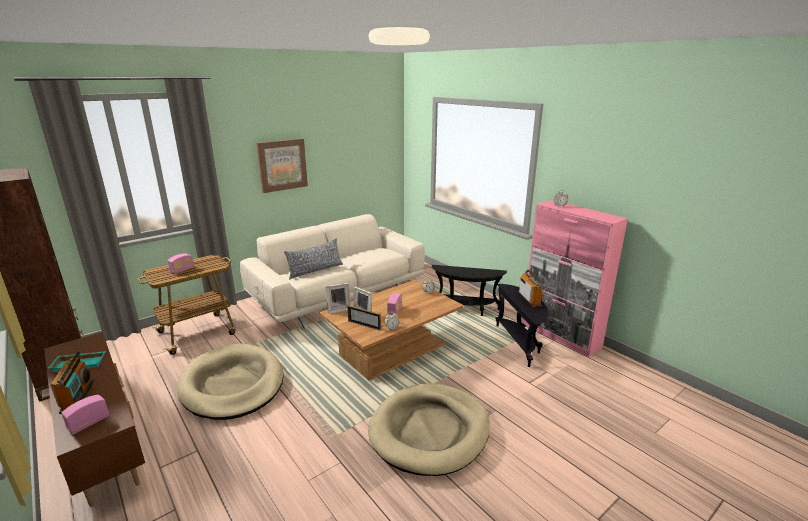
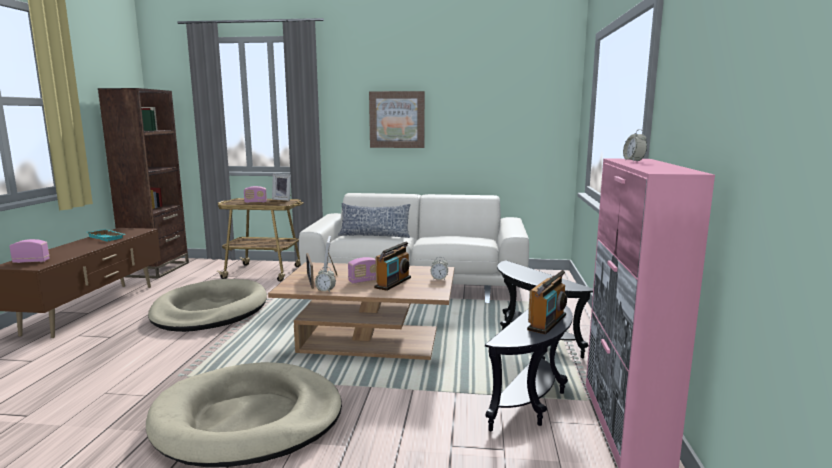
camera: 45 degrees right, 10 degrees down
radio [50,352,94,414] -> radio moved to [374,242,411,291]
picture frame [326,283,351,314] -> picture frame moved to [272,173,291,201]

